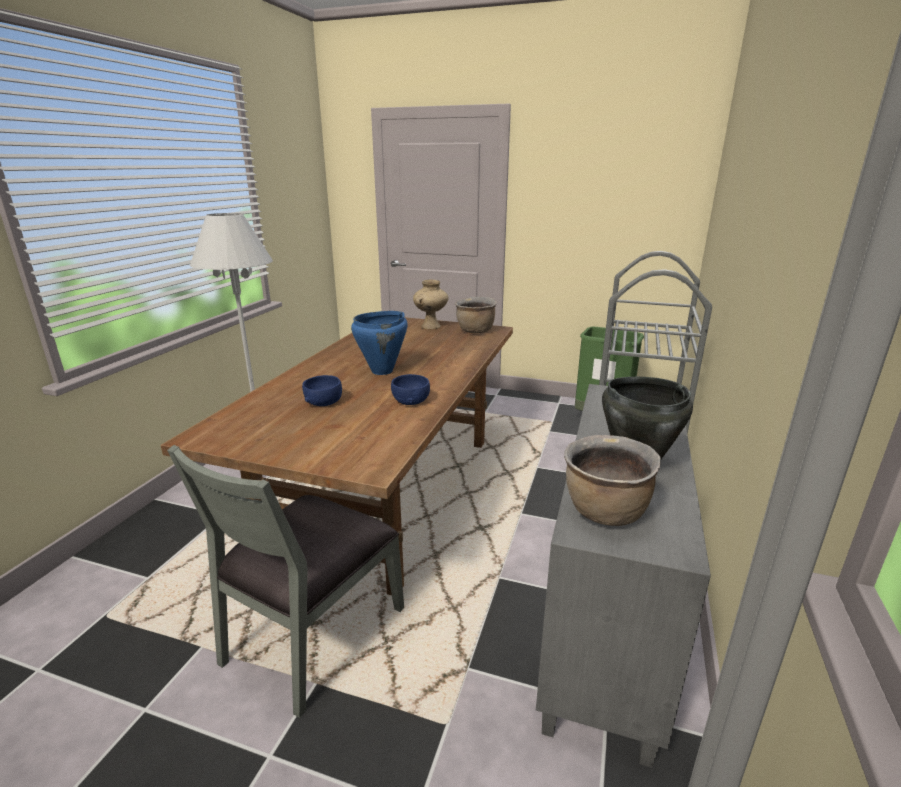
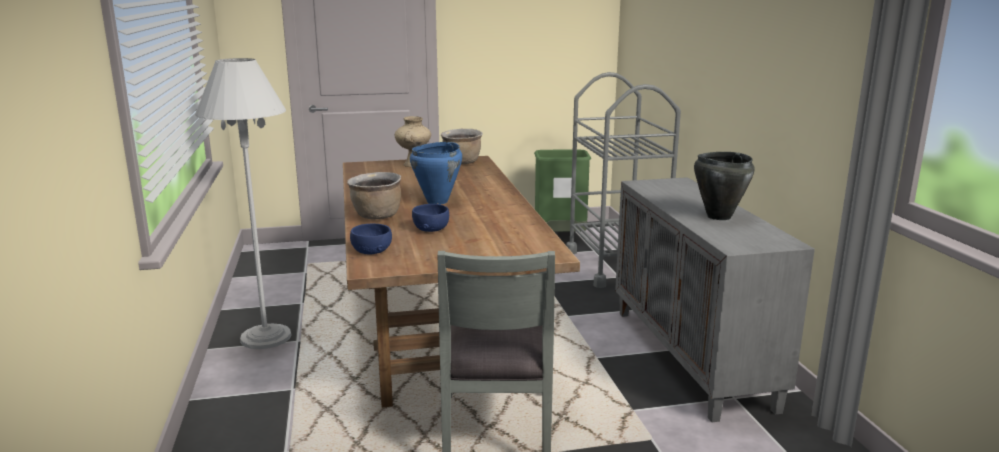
camera: 30 degrees left, 5 degrees down
blue bowl [391,374,430,405] -> blue bowl moved to [350,224,392,254]
brown cooking pot [564,435,661,526] -> brown cooking pot moved to [347,172,401,219]

